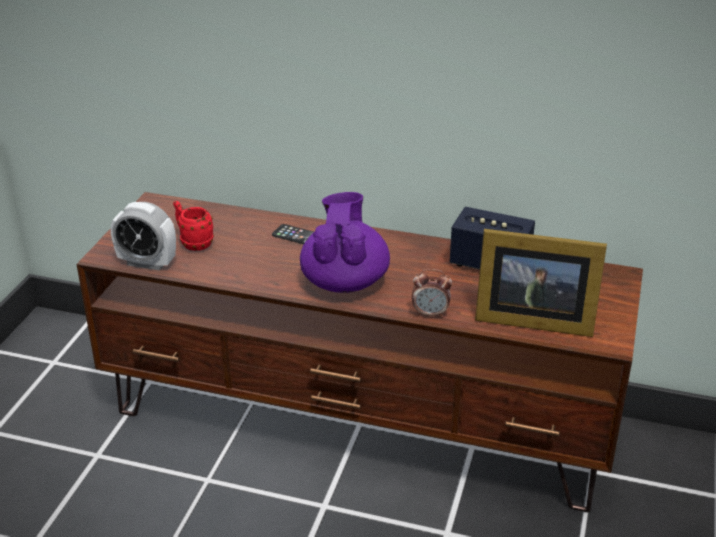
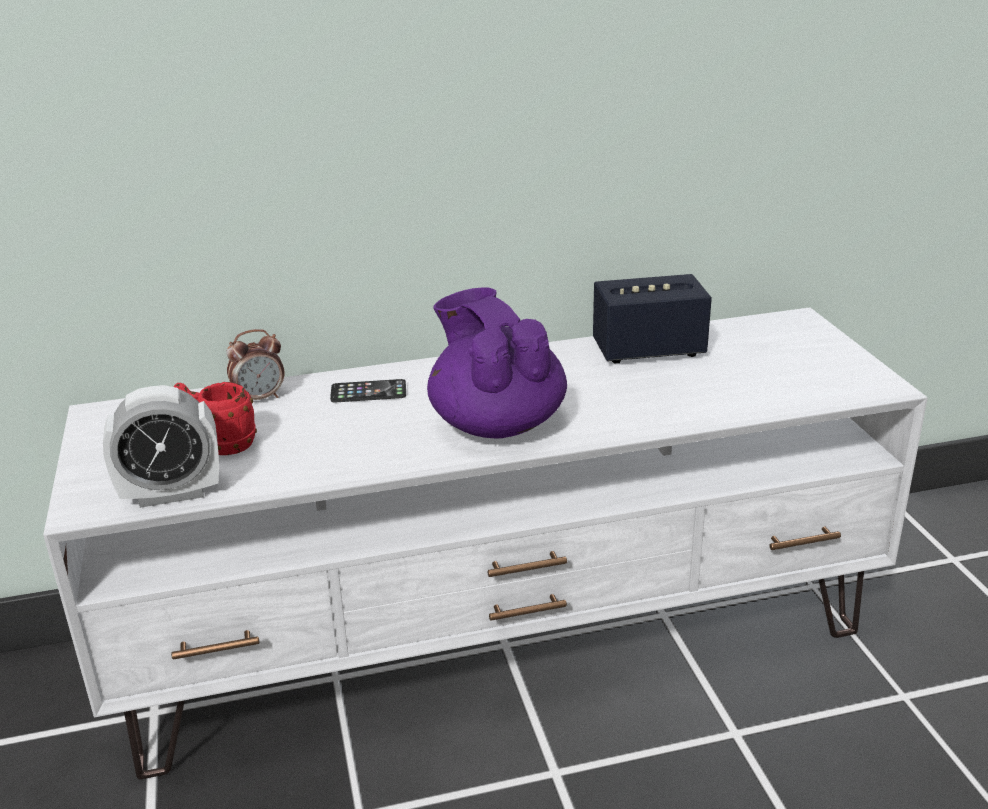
camera: 30 degrees left, 5 degrees down
brown tv stand [77,192,643,512] -> white tv stand [43,307,928,780]
alarm clock [412,269,452,318] -> alarm clock moved to [226,329,285,400]
picture frame [475,229,607,337] -> none

